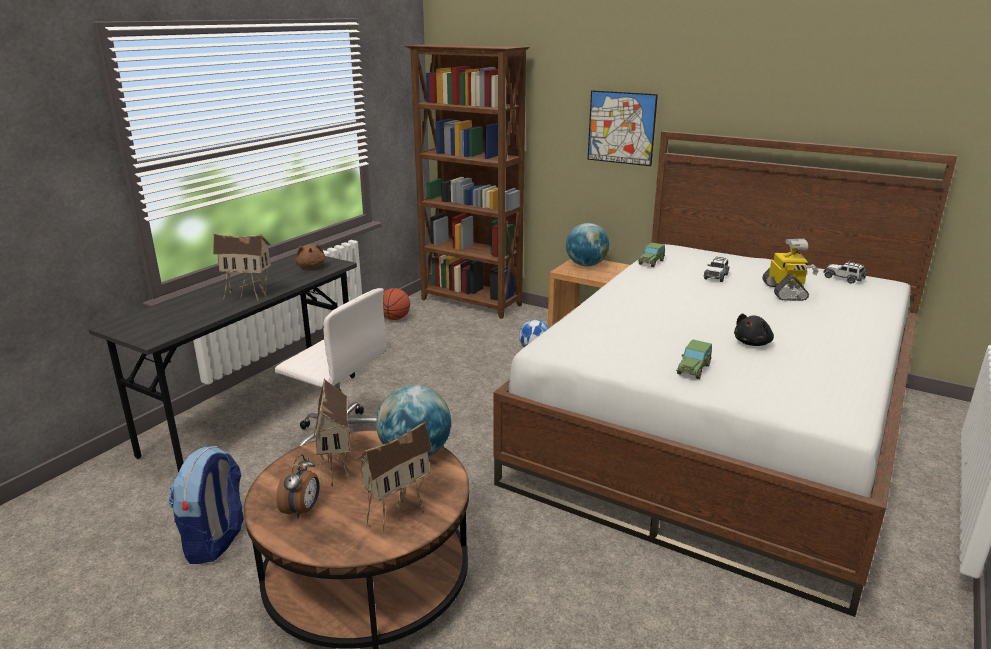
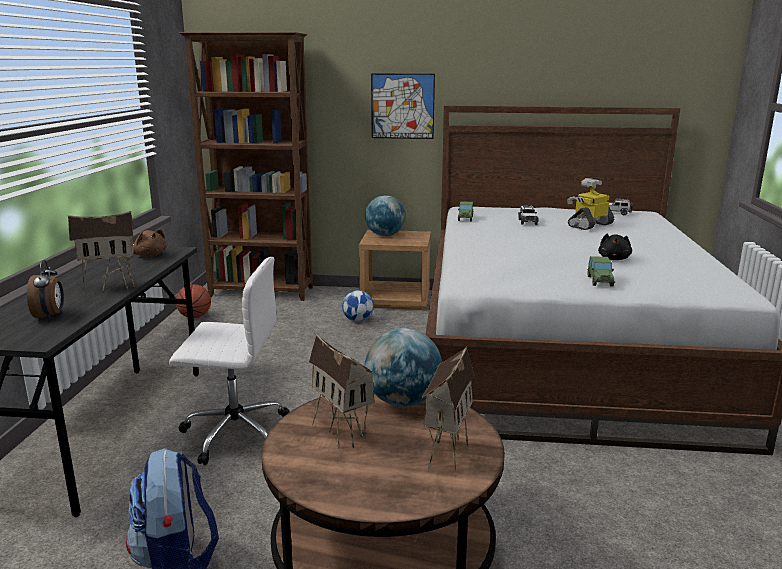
camera: 25 degrees left, 5 degrees down
alarm clock [276,454,319,519] -> alarm clock moved to [27,260,64,320]
toy robot [762,239,819,301] -> toy robot turned 105 degrees counterclockwise [567,178,614,230]

